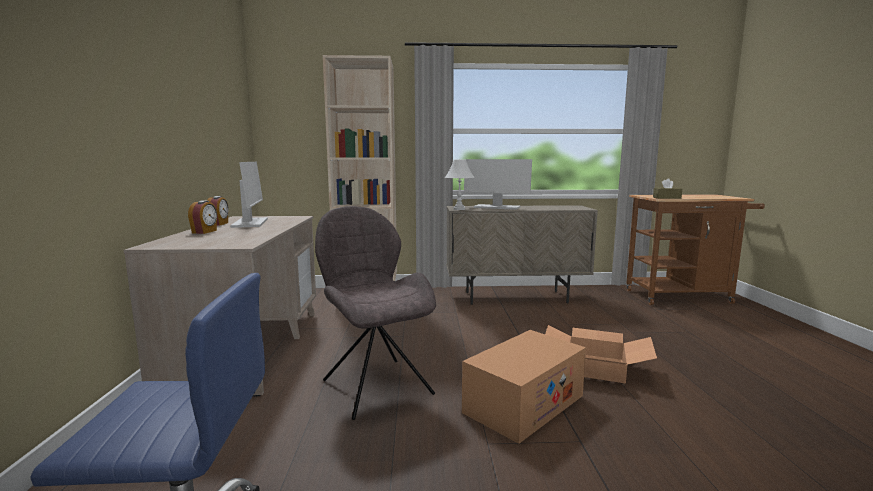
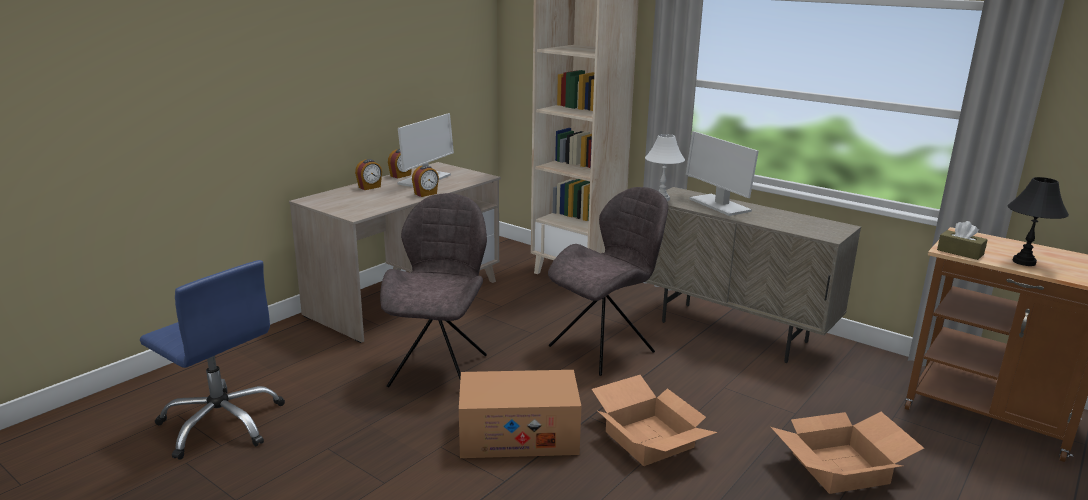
camera: 40 degrees right, 10 degrees up
none -> alarm clock [412,165,439,197]
none -> grey chair [548,187,668,376]
none -> cardboard box [771,412,924,494]
none -> black table lamp [1008,177,1069,266]

